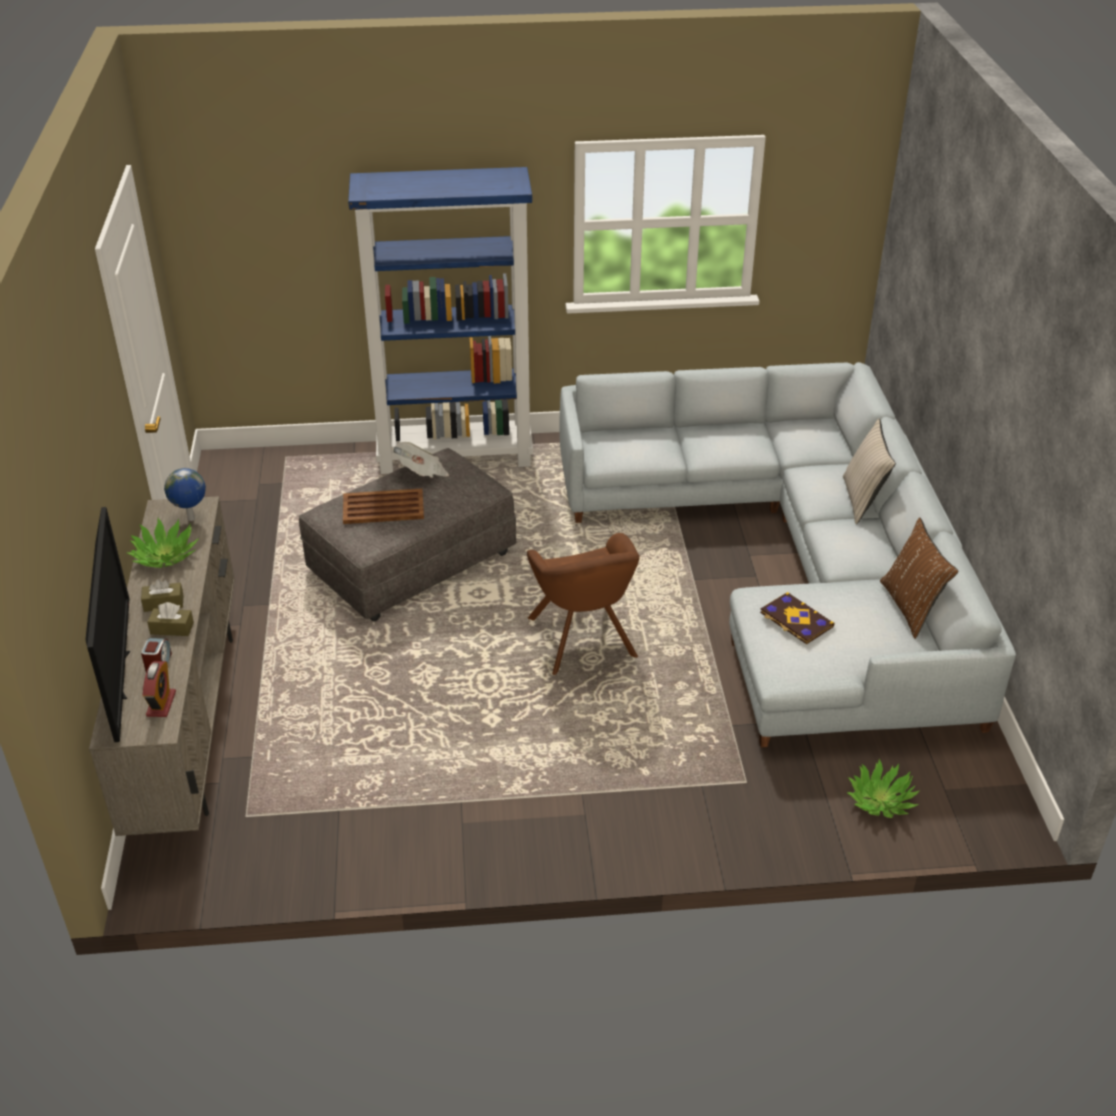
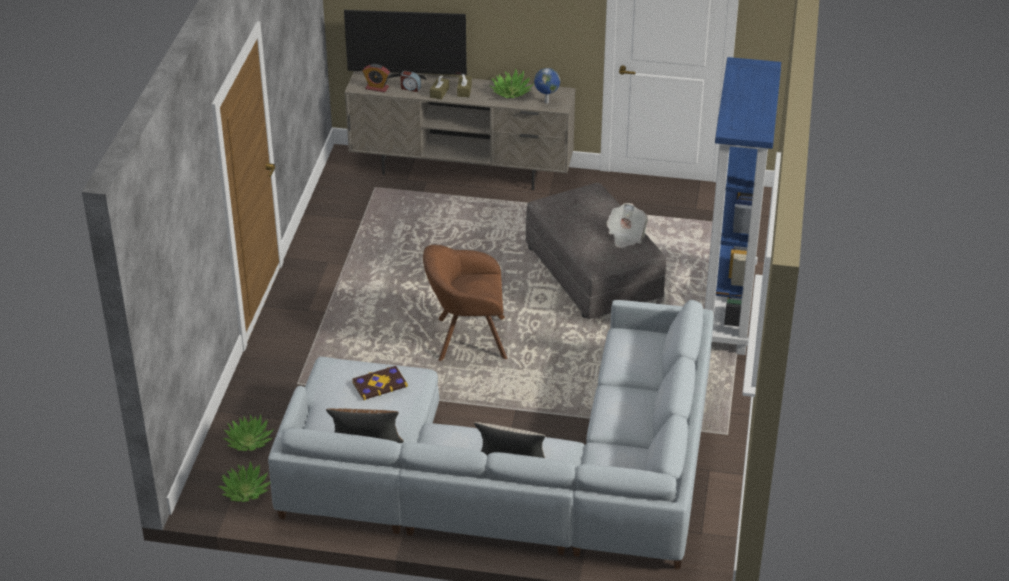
camera: 105 degrees right, 0 degrees up
brown tray [343,488,424,524] -> none
none -> potted plant [218,461,270,502]

